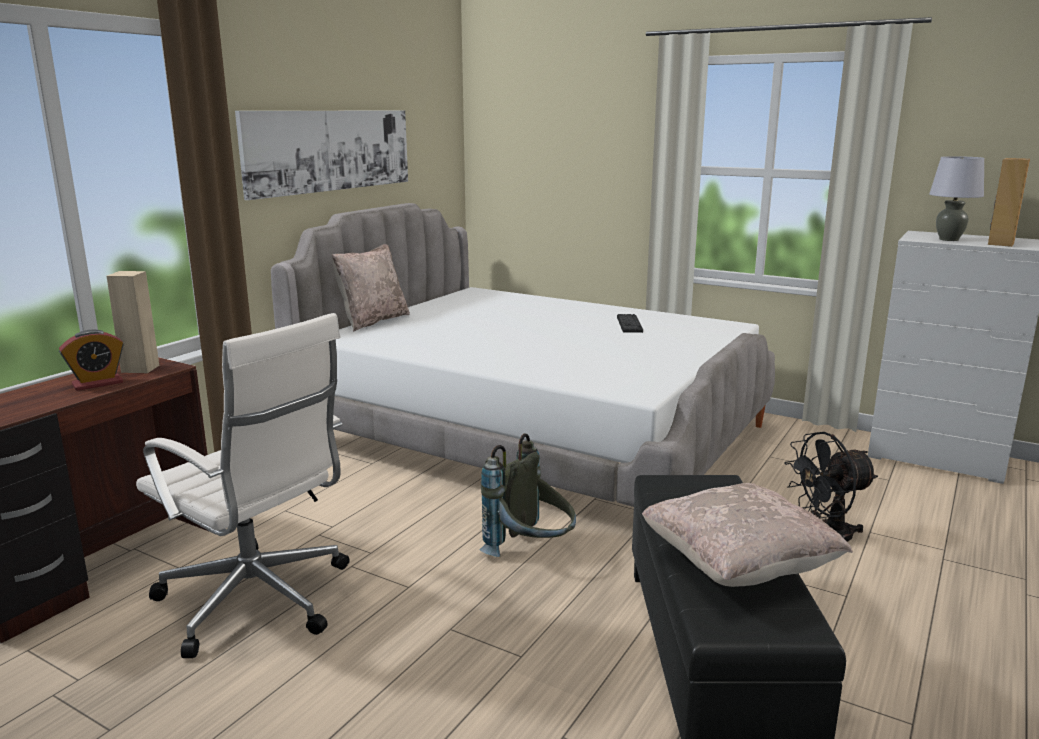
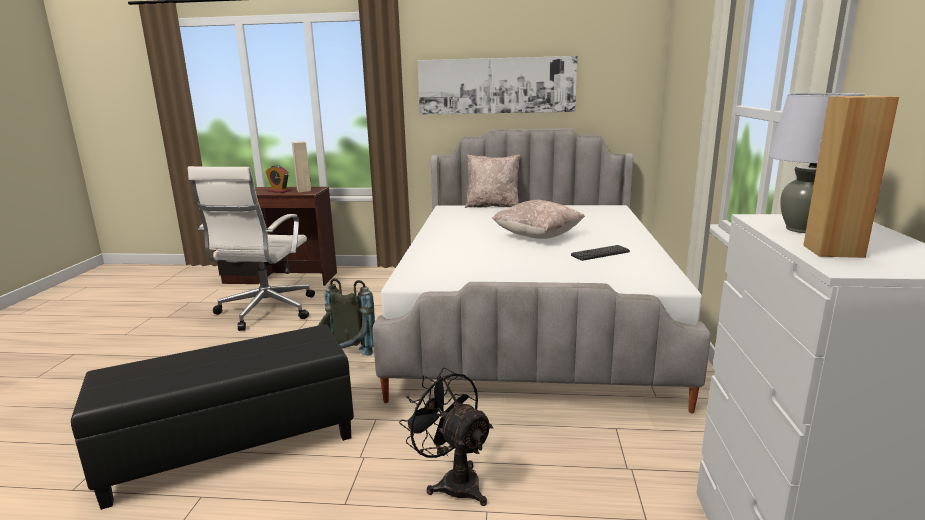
camera: 65 degrees right, 0 degrees up
beige pillow [642,483,853,587] -> beige pillow moved to [492,200,585,239]

